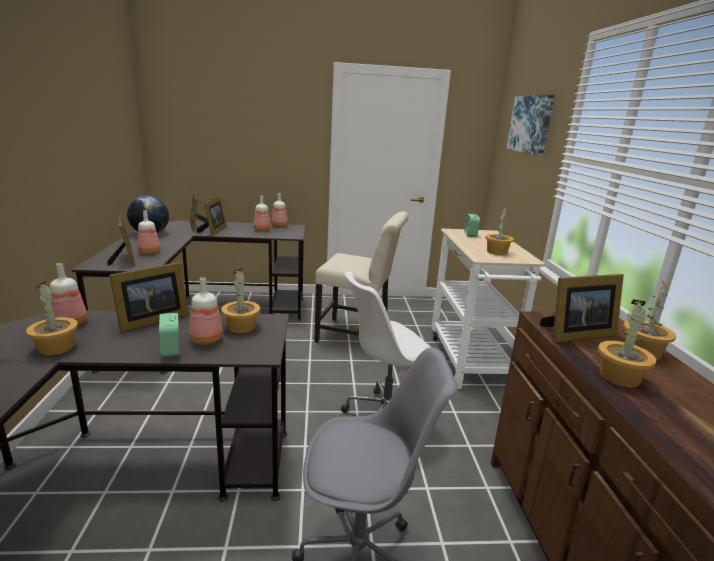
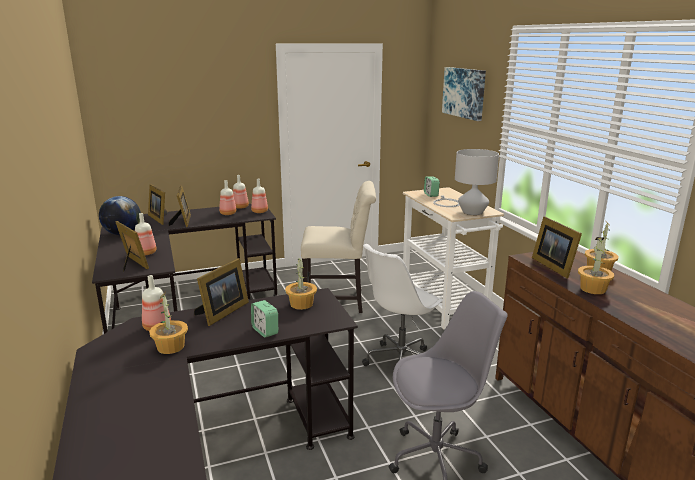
camera: 15 degrees left, 0 degrees up
bottle [189,277,223,345] -> bottle moved to [251,179,268,213]
potted plant [485,209,514,255] -> grey table lamp [433,149,499,215]
picture frame [540,274,624,343] -> picture frame turned 105 degrees clockwise [532,216,582,278]

